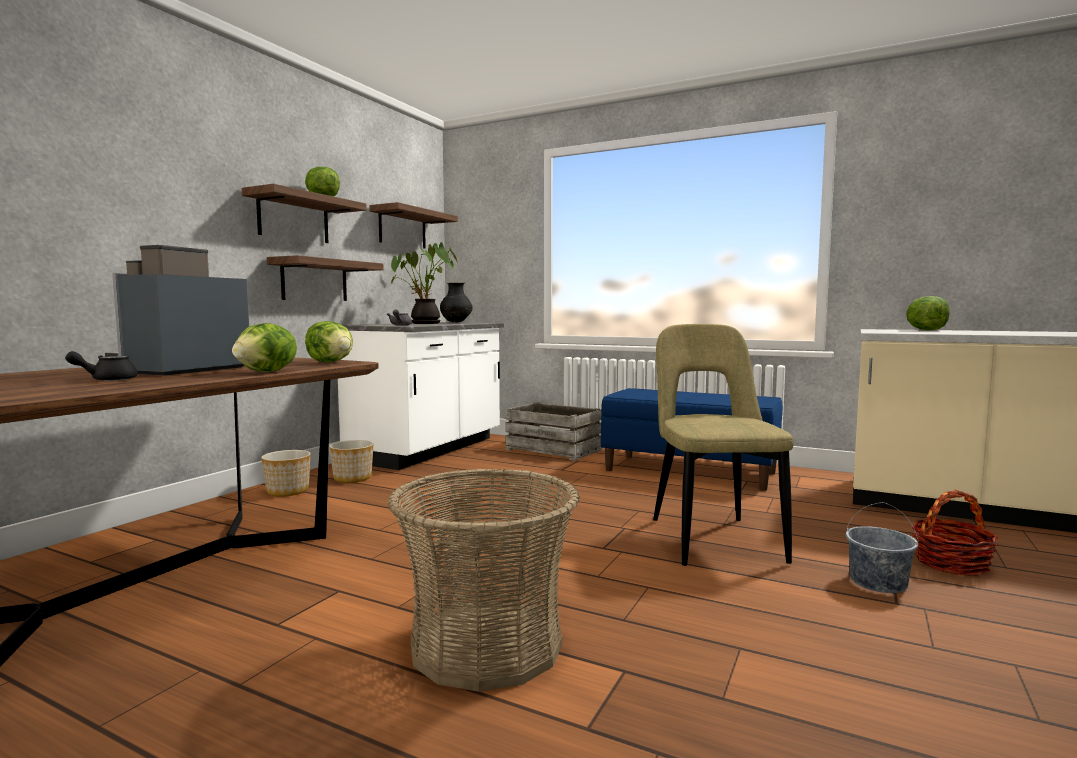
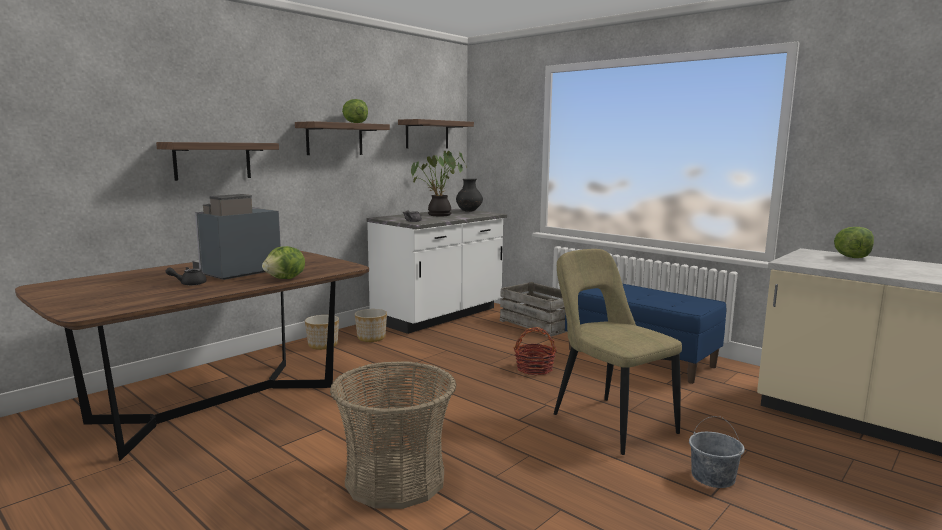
camera: 15 degrees right, 5 degrees up
shelf [267,255,384,301] -> shelf moved to [156,142,279,181]
lettuce [305,321,353,363] -> none
beige chair [653,324,794,566] -> beige chair turned 45 degrees counterclockwise [554,249,682,455]
basket [912,490,998,576] -> basket moved to [513,327,557,375]

